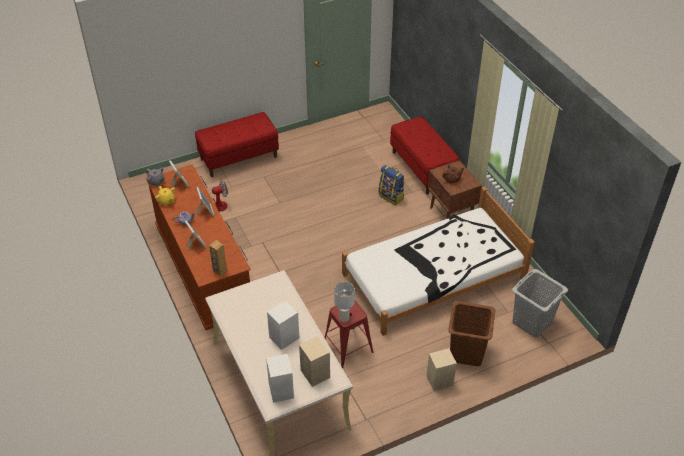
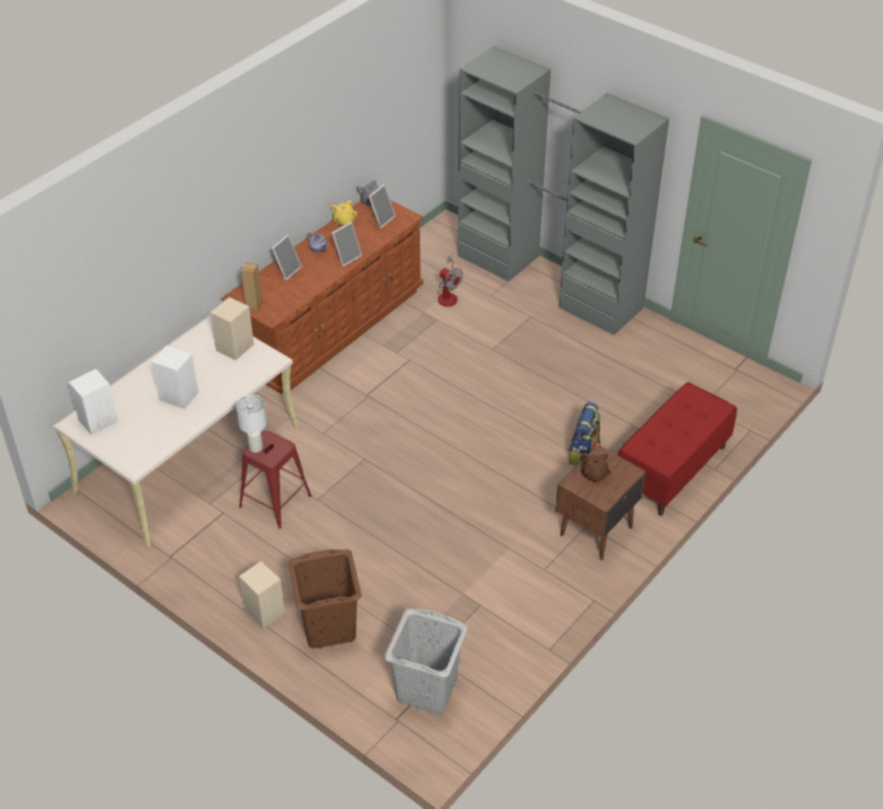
camera: 65 degrees right, 0 degrees up
red bench [195,112,279,177] -> grey wardrobe [458,46,669,335]
beige speaker [299,336,330,387] -> beige speaker moved to [210,297,254,361]
white bed [342,186,535,336] -> none

